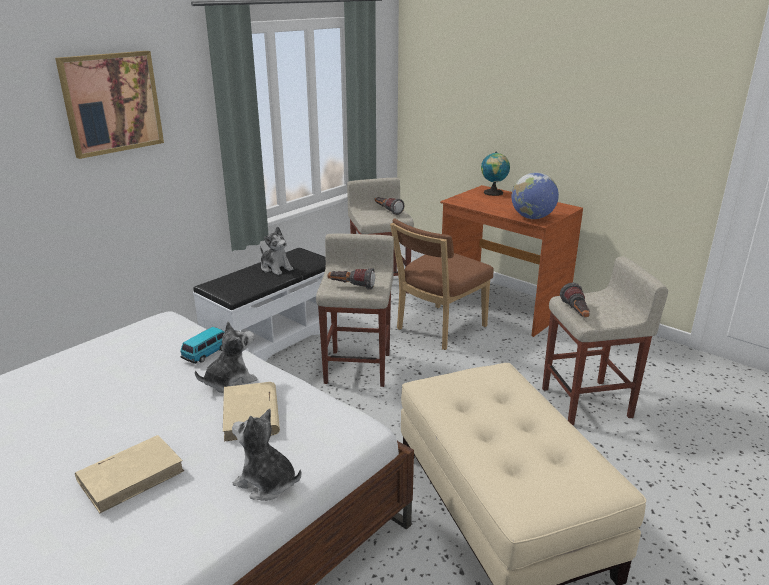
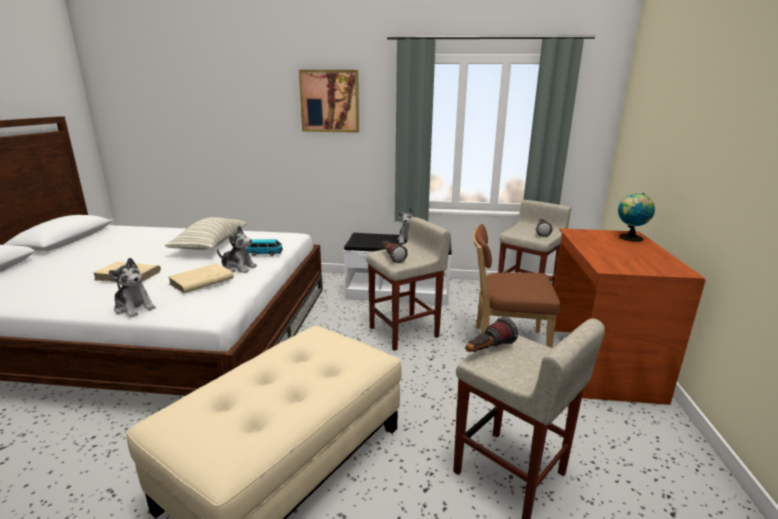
camera: 55 degrees right, 5 degrees down
plush toy [232,409,302,501] -> plush toy turned 135 degrees clockwise [109,258,156,317]
globe [511,173,559,219] -> none
none -> pillow [165,217,247,250]

